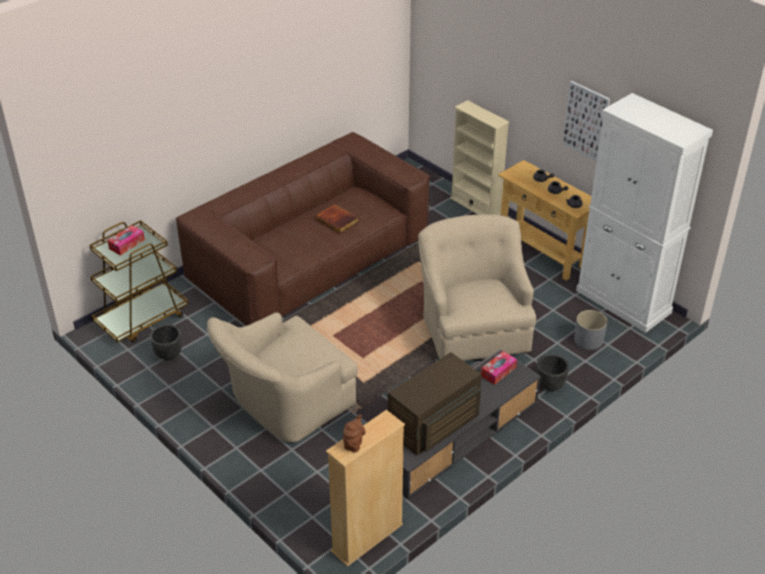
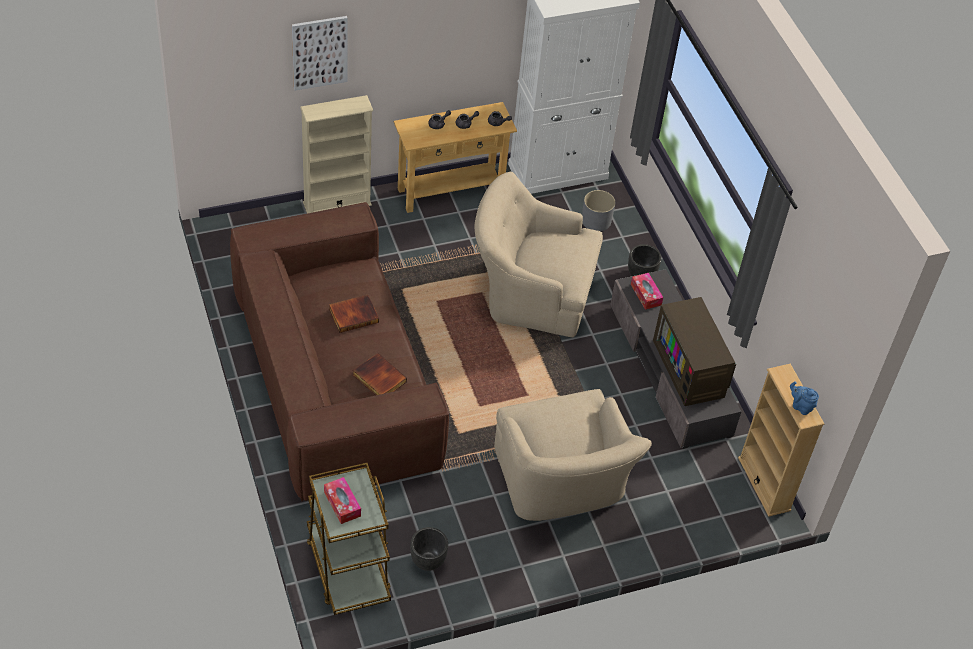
camera: 70 degrees left, 10 degrees up
brown teapot [343,414,366,452] -> blue teapot [790,381,819,415]
picture [562,81,610,161] -> picture moved to [292,16,348,91]
none -> book [353,353,407,395]

